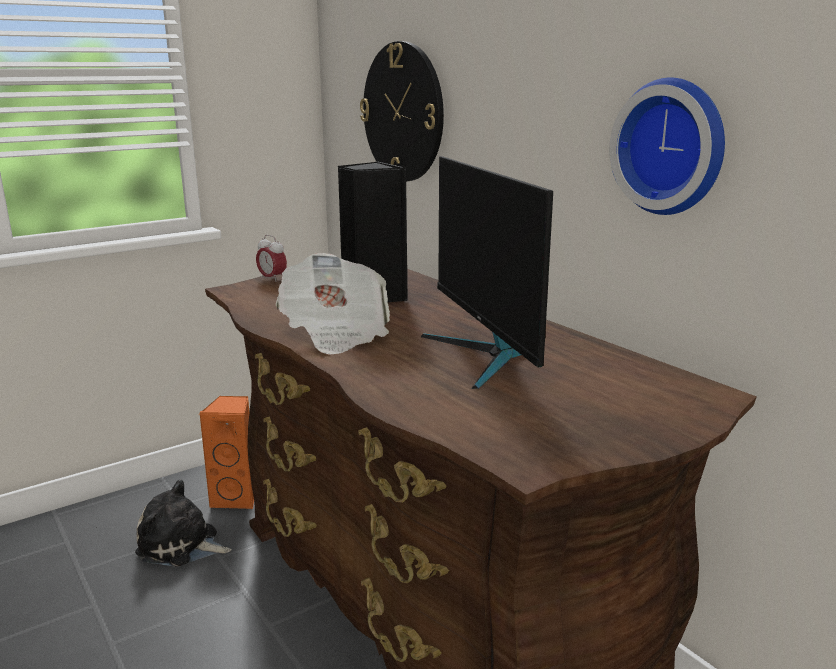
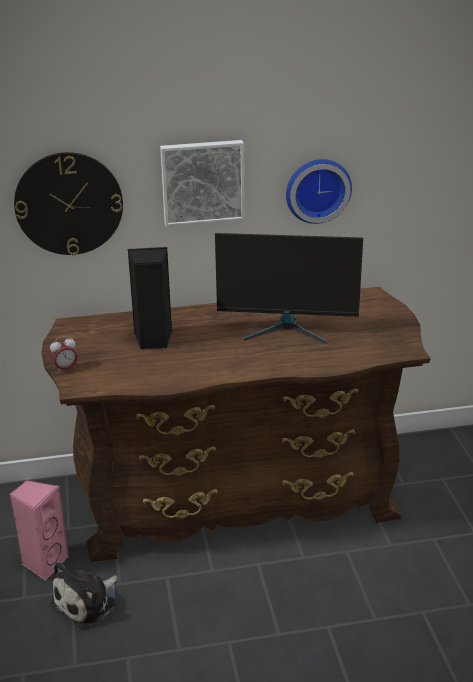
camera: 65 degrees left, 10 degrees up
orange speaker [199,396,254,510] -> pink speaker [10,480,69,581]
newspaper [275,253,390,355] -> none
none -> picture [160,140,245,227]

